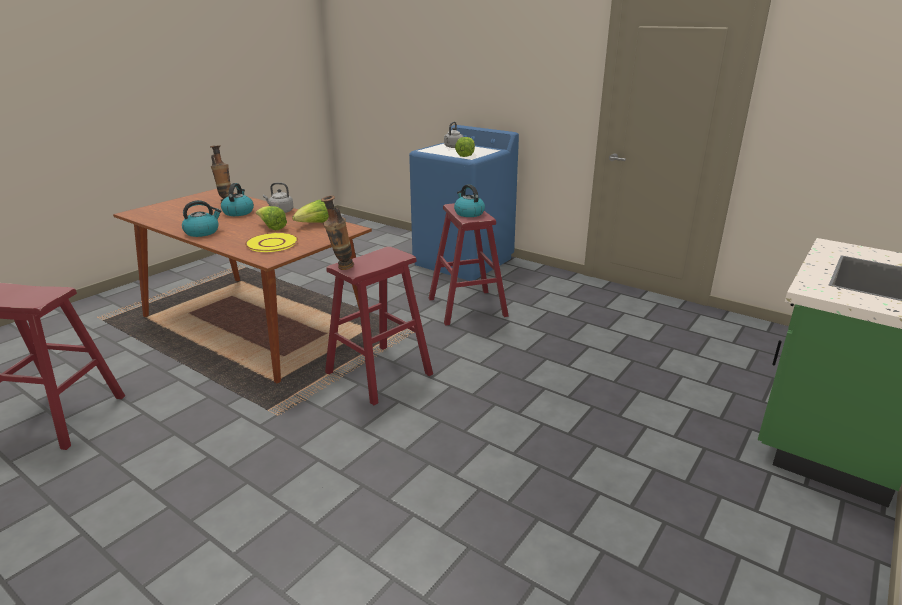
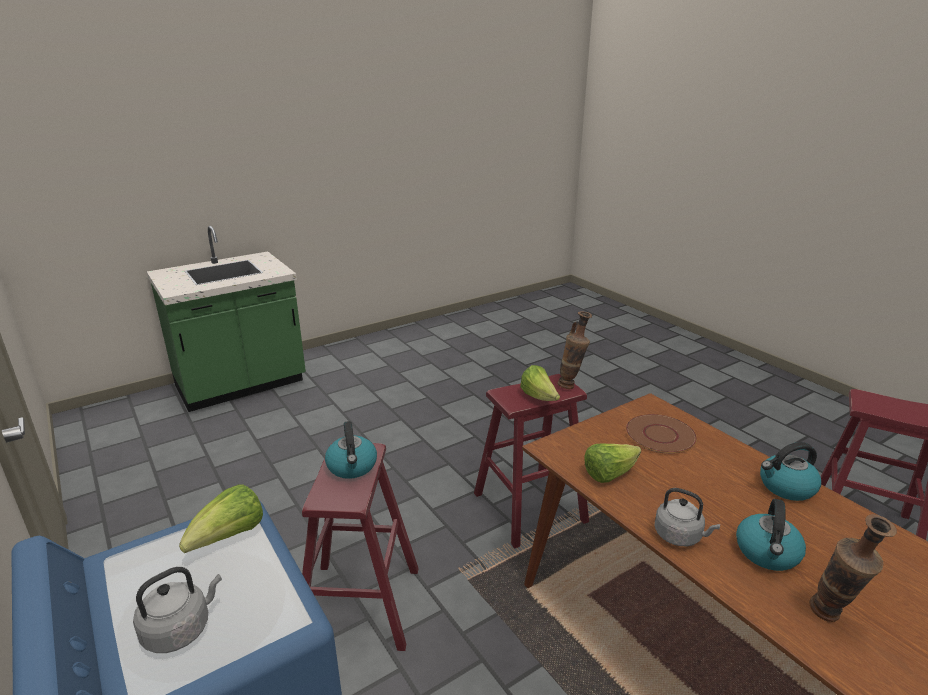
camera: 160 degrees left, 0 degrees up
yellow plate [245,233,298,252] -> brown plate [626,414,697,454]
lettuce [256,206,287,230] -> lettuce moved to [520,365,560,401]

